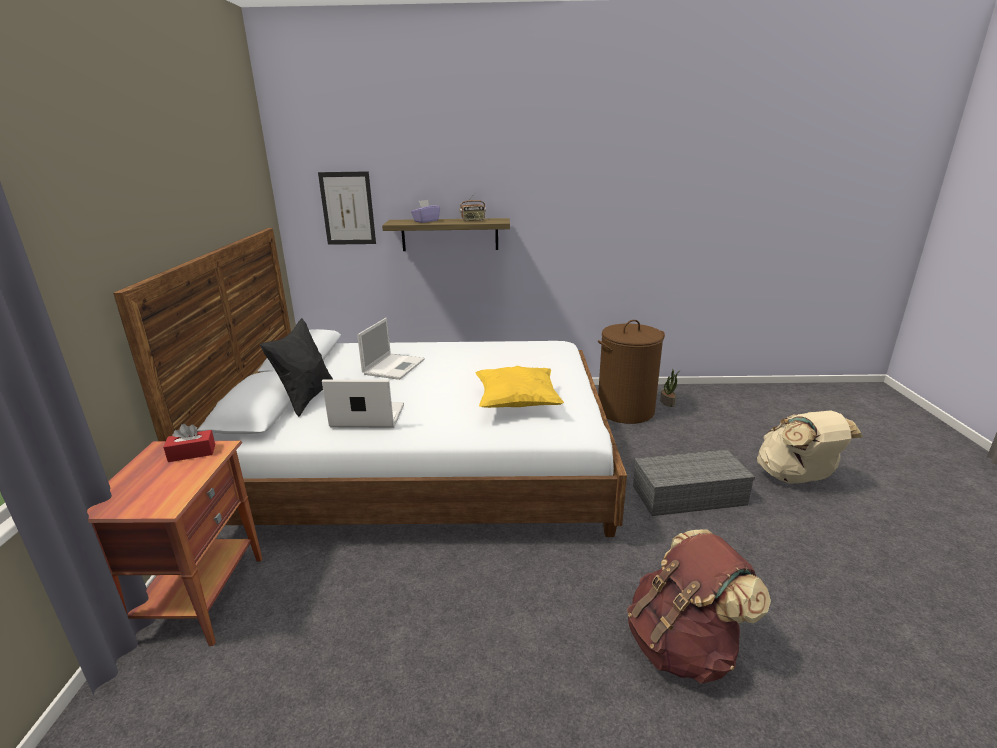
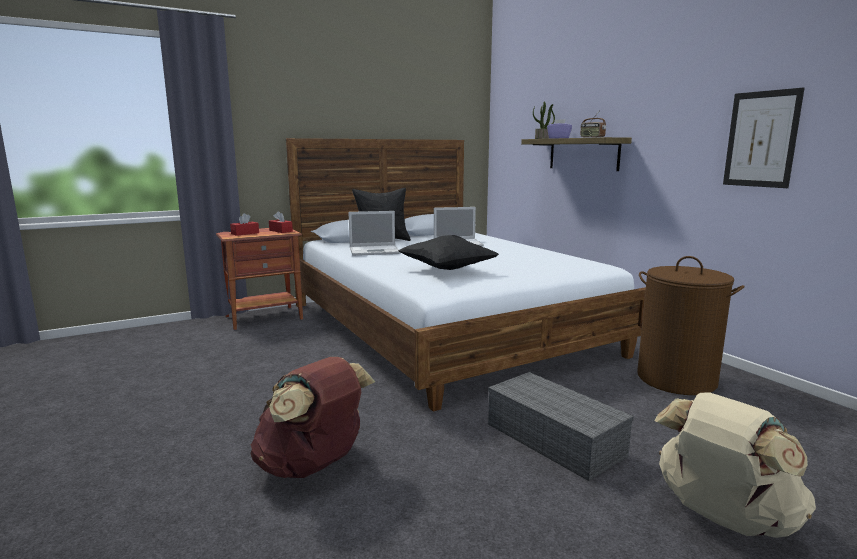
camera: 60 degrees right, 10 degrees down
picture [318,171,376,245] -> picture moved to [723,87,804,188]
laptop [322,379,404,428] -> laptop turned 105 degrees clockwise [348,211,401,256]
yellow pillow [475,366,564,408] -> black pillow [398,235,499,270]
potted plant [660,370,681,407] -> potted plant moved to [533,101,555,139]
none -> red tissue box [230,213,259,236]

